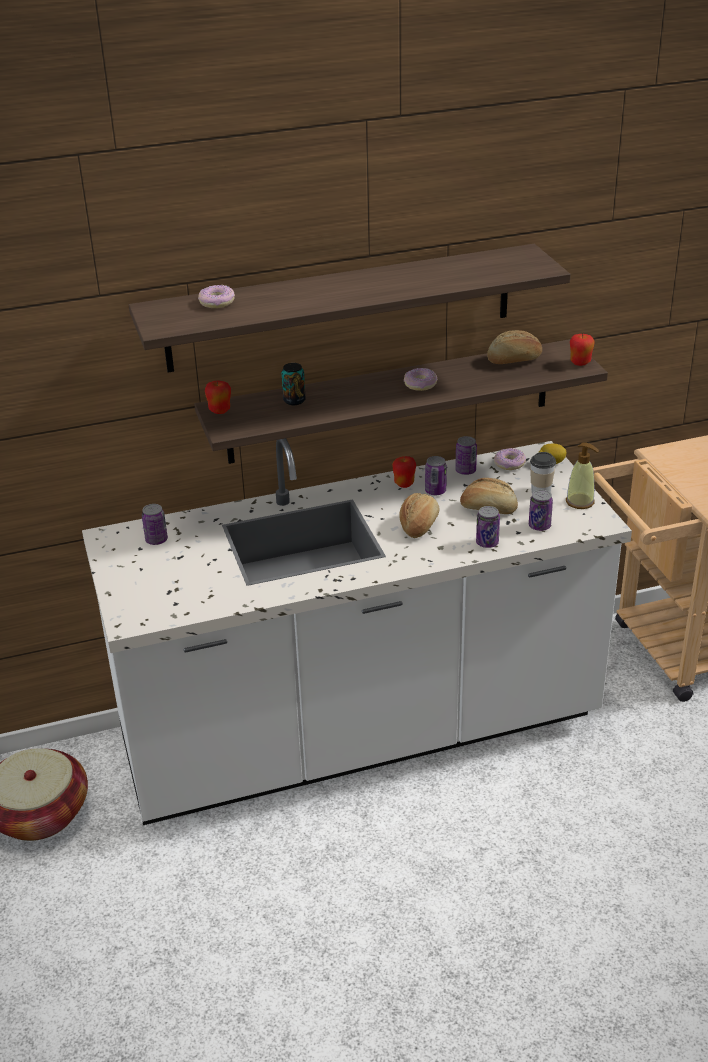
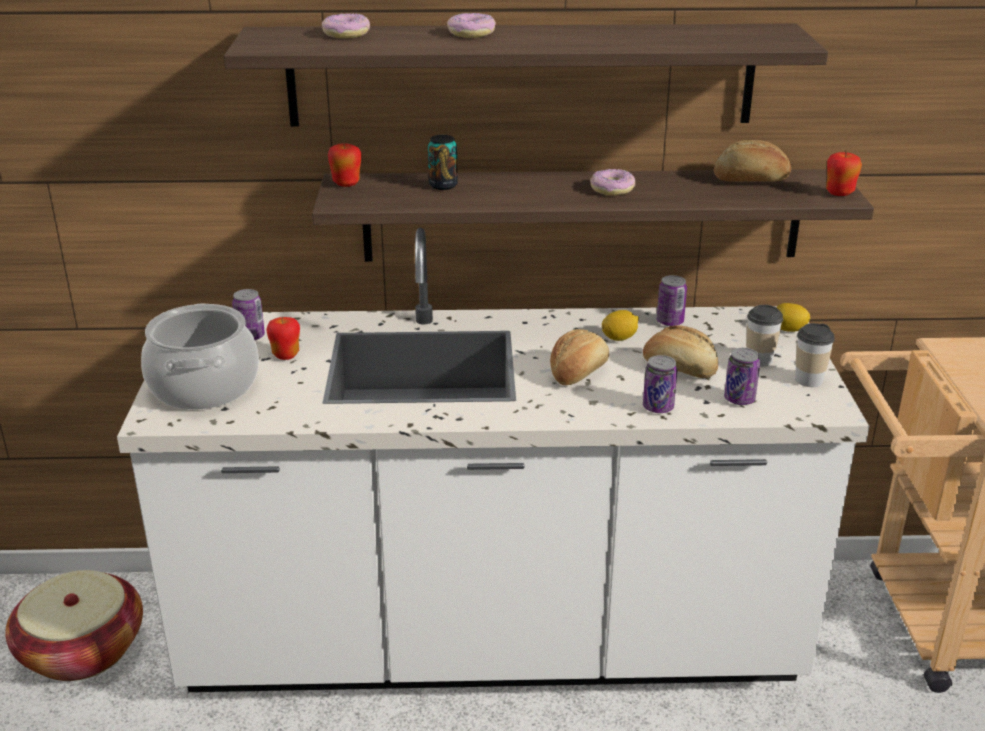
camera: 15 degrees right, 5 degrees down
apple [392,456,416,488] -> apple moved to [267,316,300,360]
can [425,456,447,495] -> lemon [602,310,639,341]
donut [494,448,526,470] -> donut moved to [447,13,496,38]
soap dispenser [566,442,599,509] -> cup [795,323,835,387]
none -> cooking pot [141,304,259,410]

